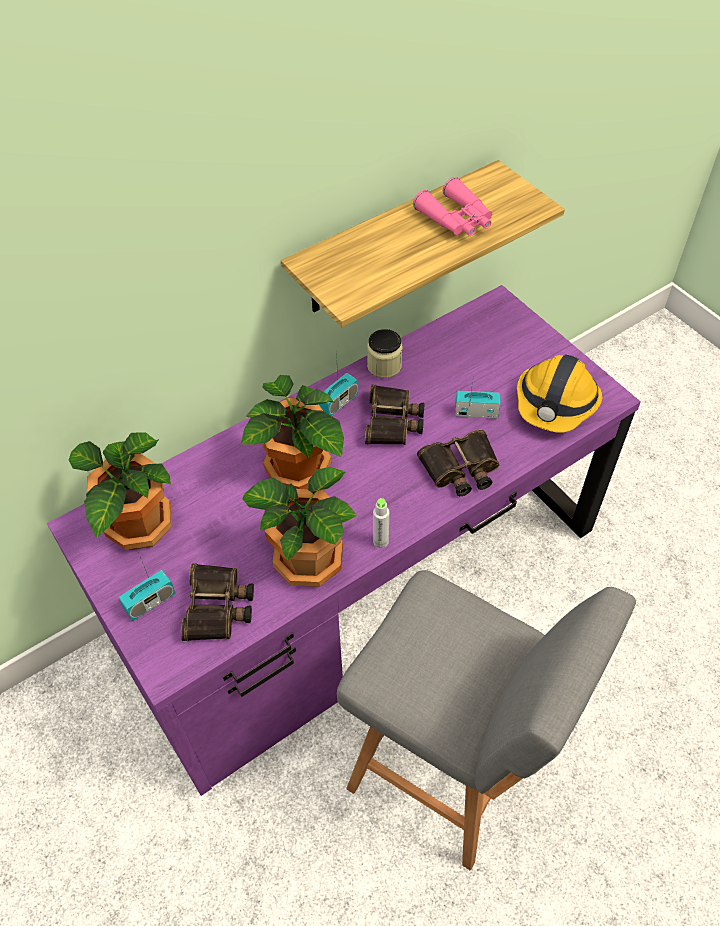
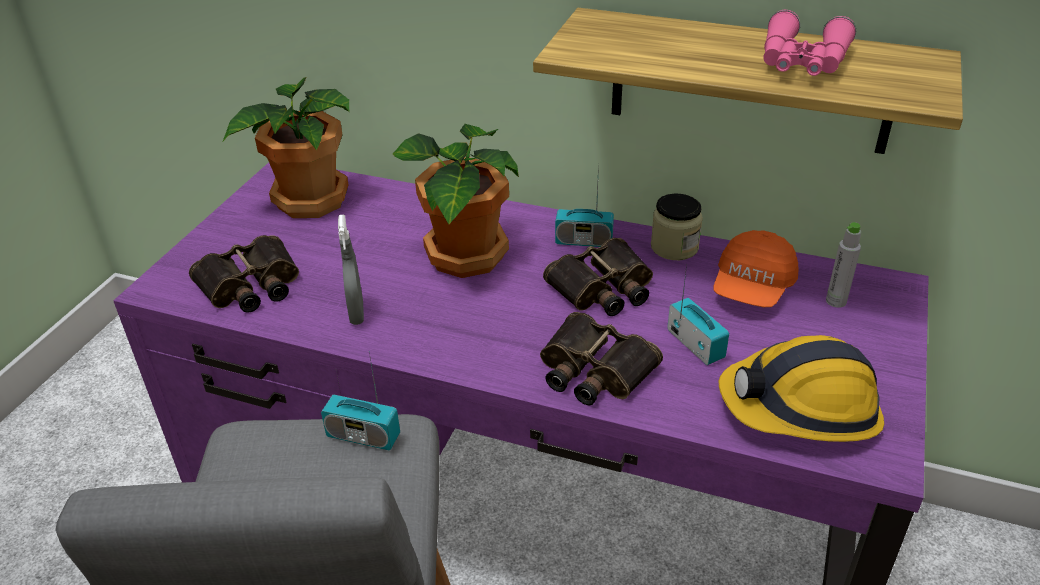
camera: 55 degrees right, 15 degrees down
radio [119,552,175,621] -> radio moved to [321,352,400,450]
potted plant [243,467,357,587] -> grey spray bottle [338,215,364,325]
grey bottle [373,498,389,548] -> grey bottle moved to [826,222,861,308]
none -> orange cap [713,230,798,307]

